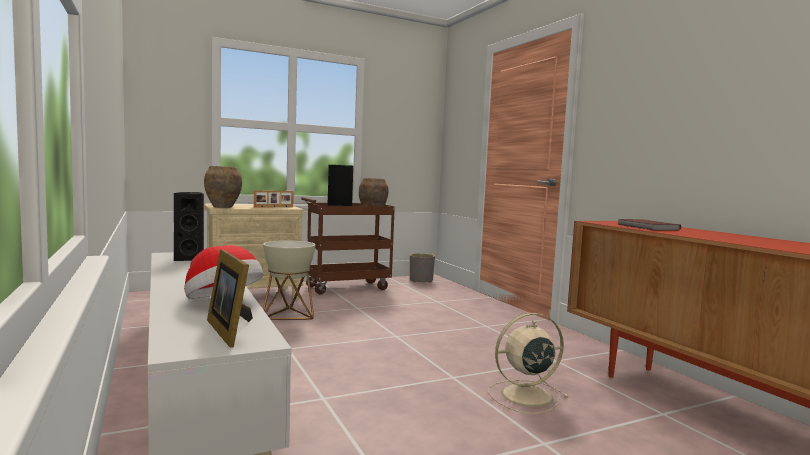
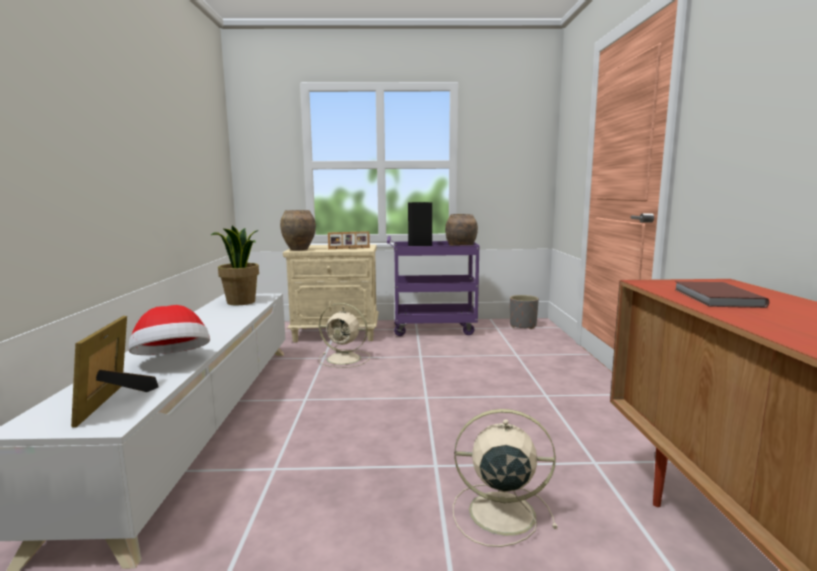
camera: 25 degrees right, 5 degrees up
black speaker [174,192,204,261] -> potted plant [211,225,259,305]
planter [263,240,315,320] -> beige fan [319,303,370,368]
brown cart [301,197,395,294] -> purple cart [387,236,480,336]

